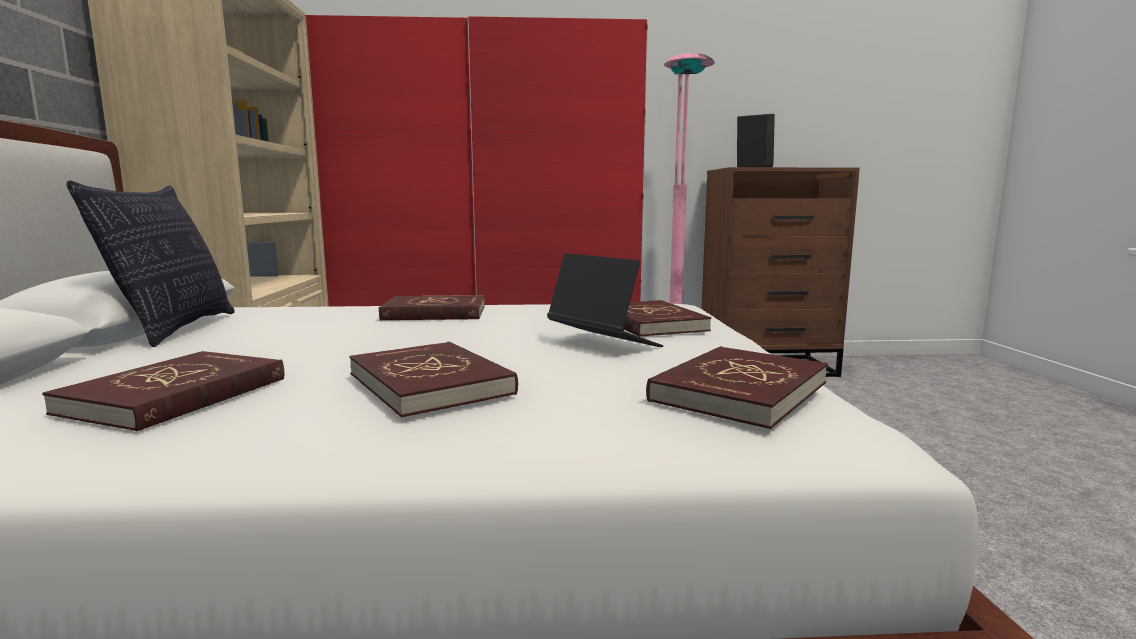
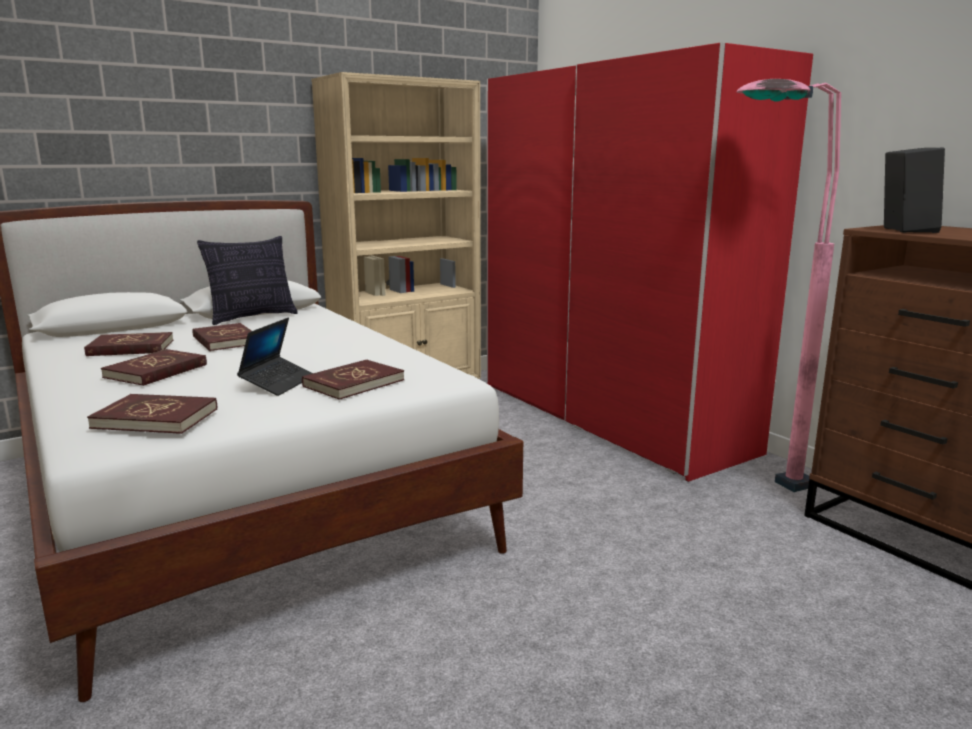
camera: 60 degrees right, 5 degrees up
red book [379,295,485,320] -> red book moved to [192,323,252,351]

